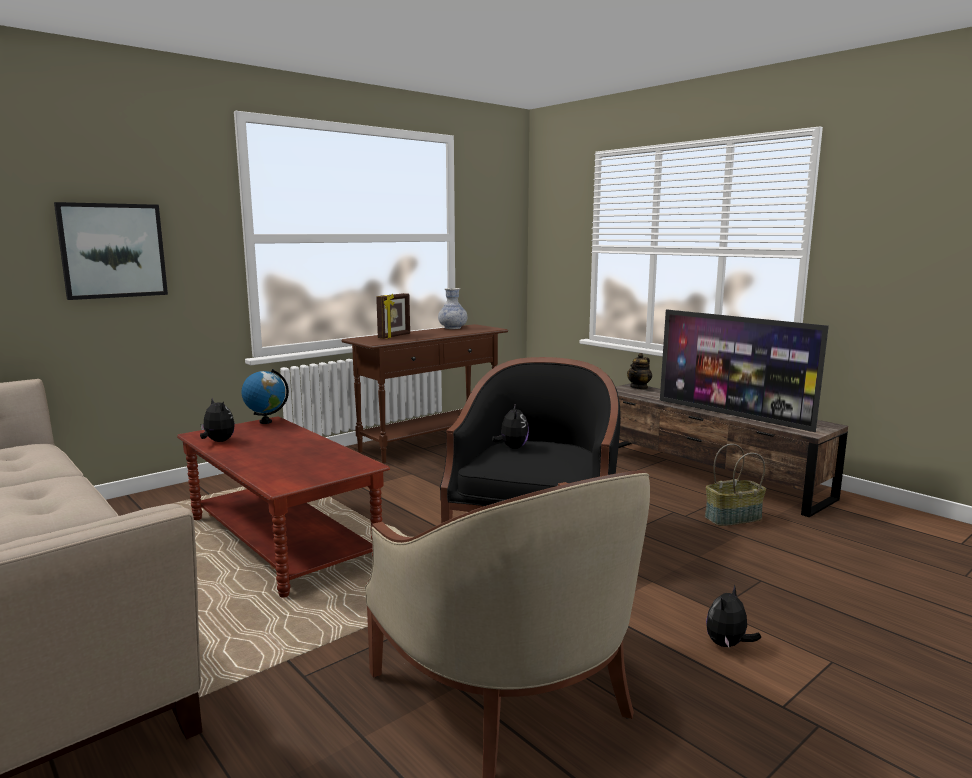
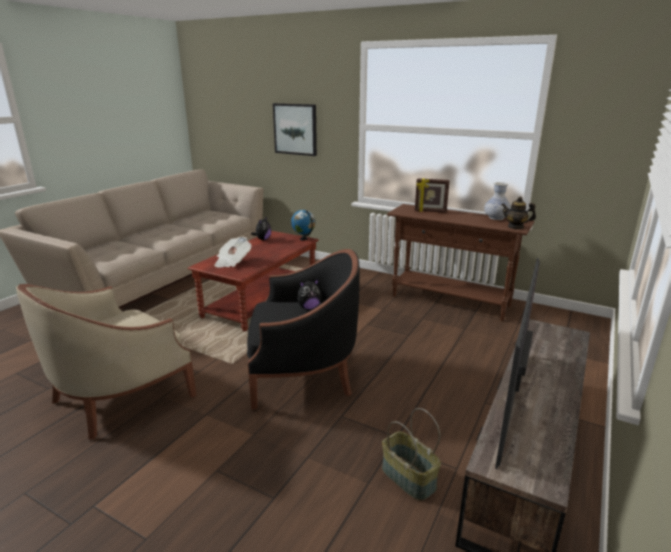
camera: 70 degrees right, 10 degrees up
teapot [627,353,652,390] -> teapot moved to [502,197,536,229]
plush toy [706,585,761,647] -> none
none -> newspaper [214,237,252,268]

